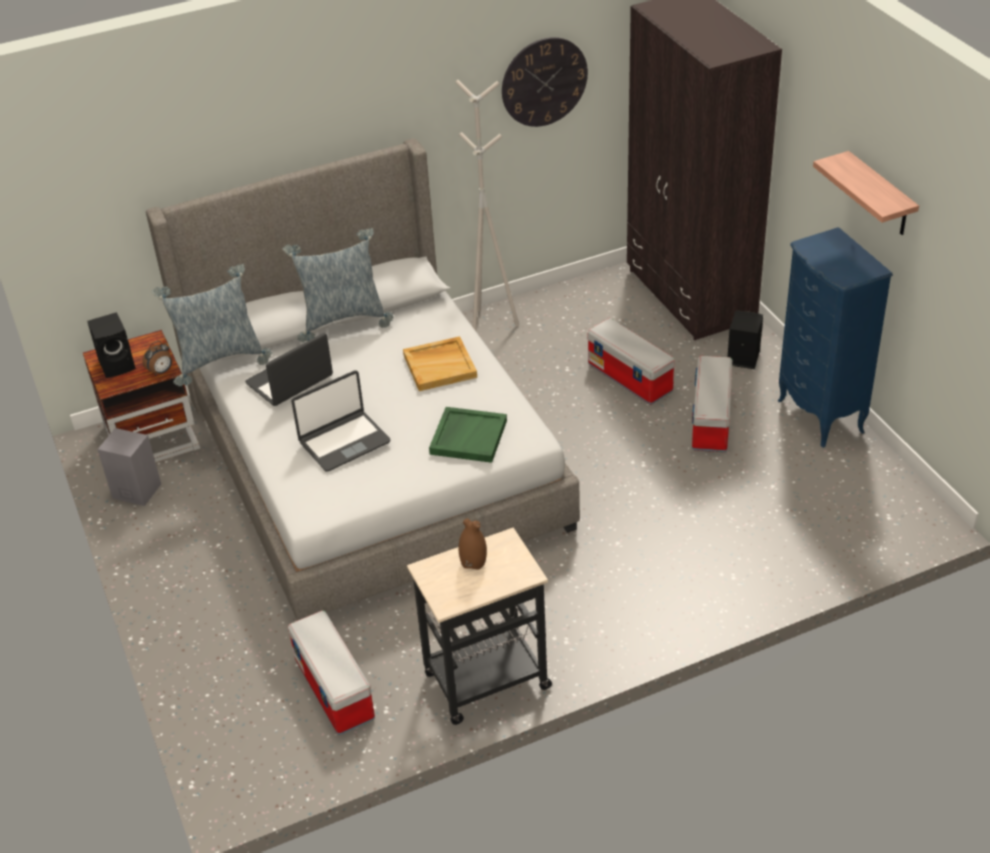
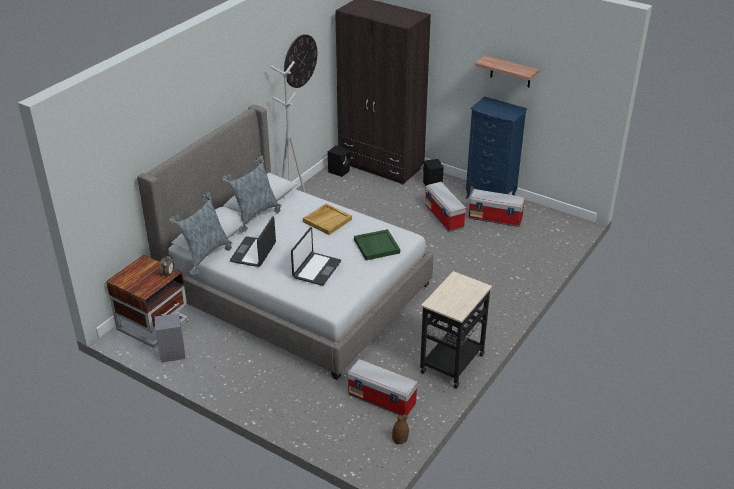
camera: 35 degrees left, 5 degrees down
black speaker [87,312,136,378] -> black speaker moved to [328,145,351,177]
brown vase [458,518,487,570] -> brown vase moved to [392,414,409,444]
storage box [588,318,675,405] -> storage box moved to [469,189,525,227]

